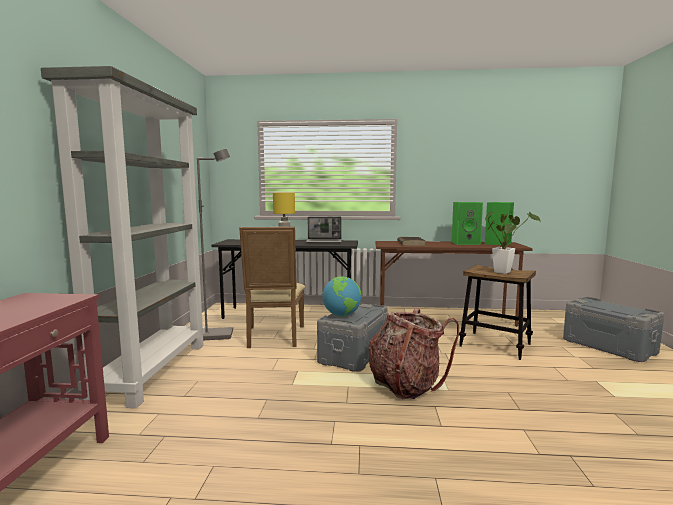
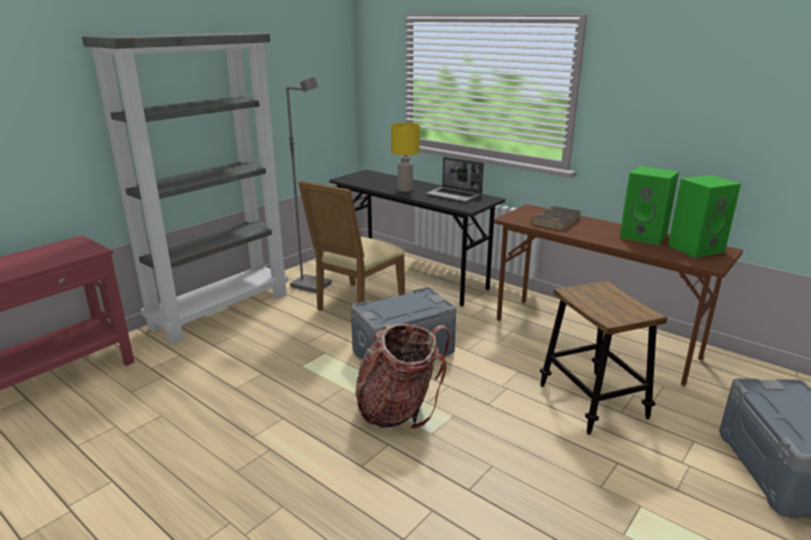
camera: 35 degrees right, 15 degrees up
globe [322,276,361,316] -> none
potted plant [485,211,541,274] -> none

